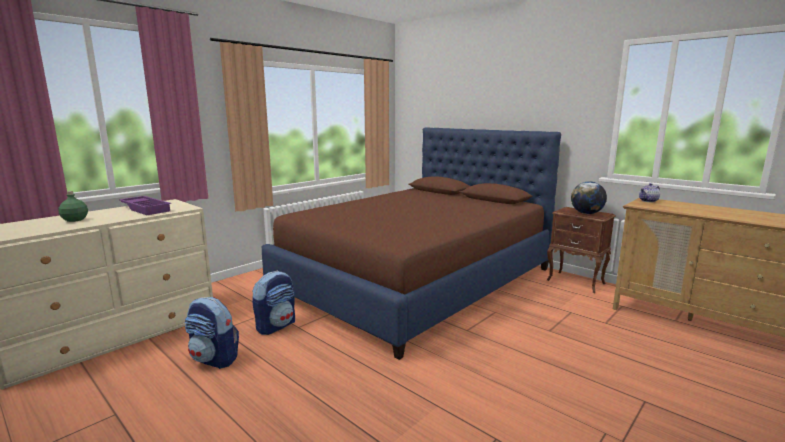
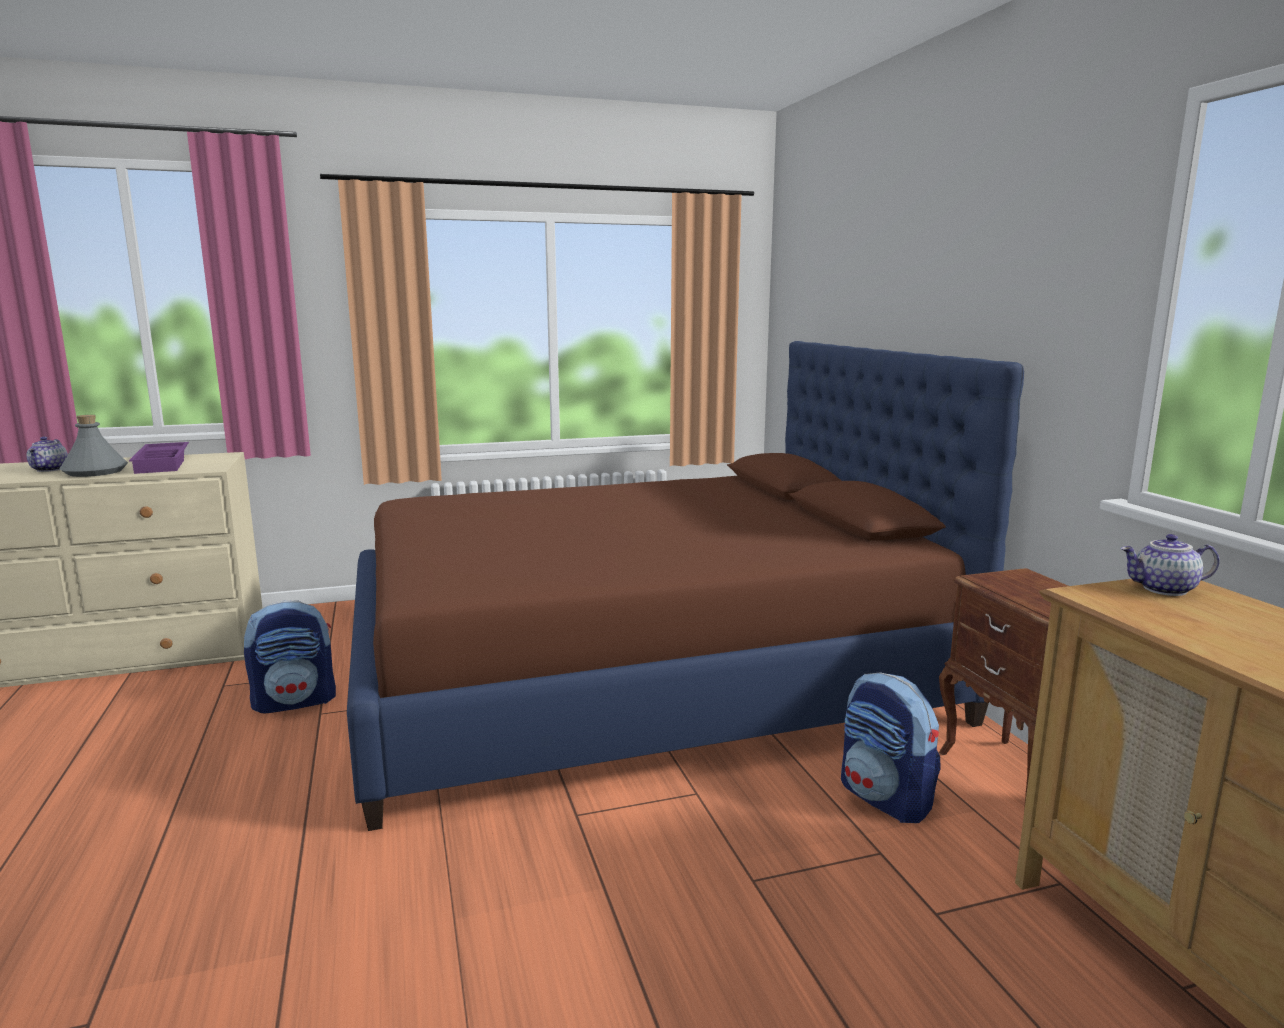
camera: 30 degrees right, 0 degrees up
green bottle [58,191,88,222] -> teapot [27,437,68,472]
backpack [185,297,239,369] -> backpack moved to [841,673,941,823]
globe [571,181,607,214] -> none
none -> grey bottle [59,415,128,477]

